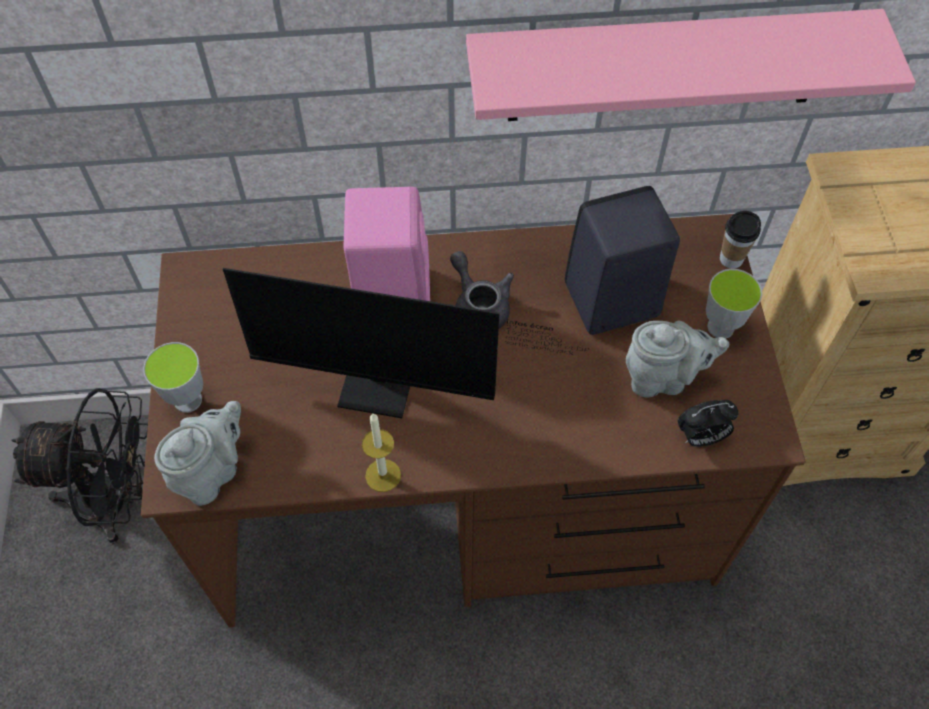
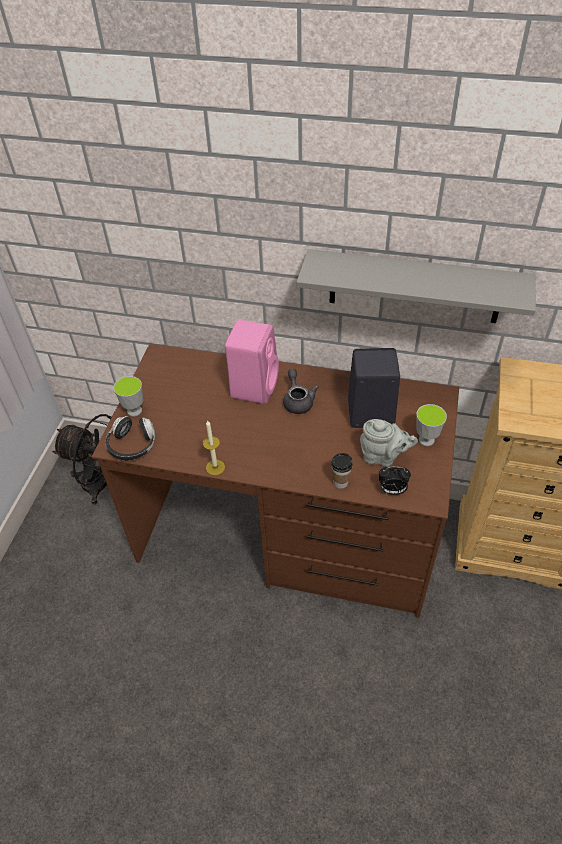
camera: 20 degrees right, 10 degrees down
grey teapot [154,401,241,506] -> headphones [105,416,155,461]
monitor [223,268,588,418] -> none
pink shelf [466,9,916,121] -> grey shelf [297,249,536,323]
cup [720,211,761,269] -> cup moved to [331,453,353,489]

